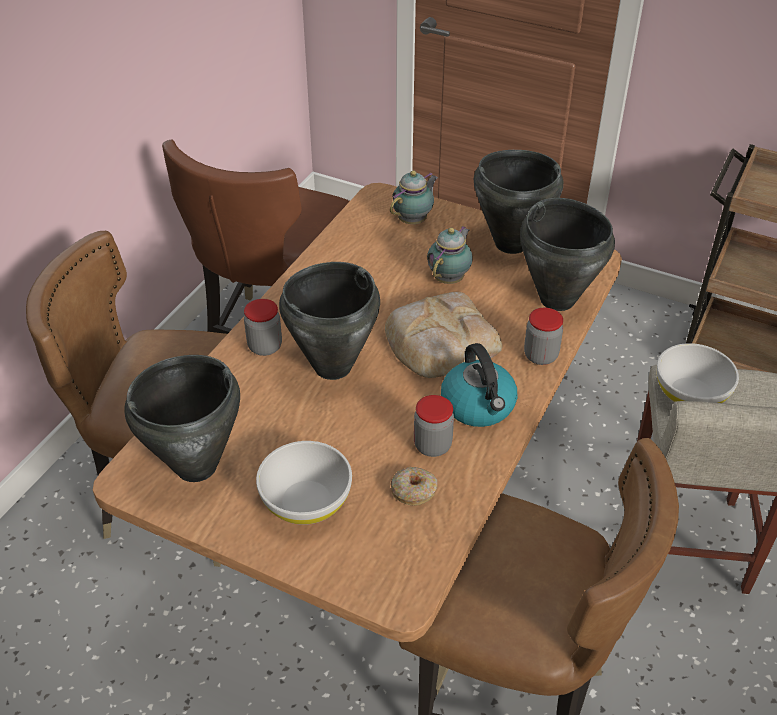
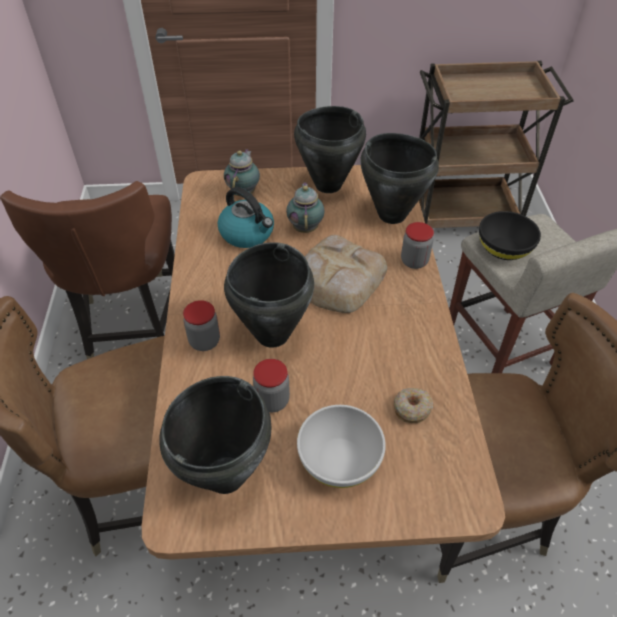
camera: 30 degrees left, 5 degrees up
jar [414,395,454,457] -> jar moved to [253,359,290,412]
kettle [441,343,517,427] -> kettle moved to [218,187,274,248]
white bowl [656,343,739,403] -> black bowl [479,211,541,260]

